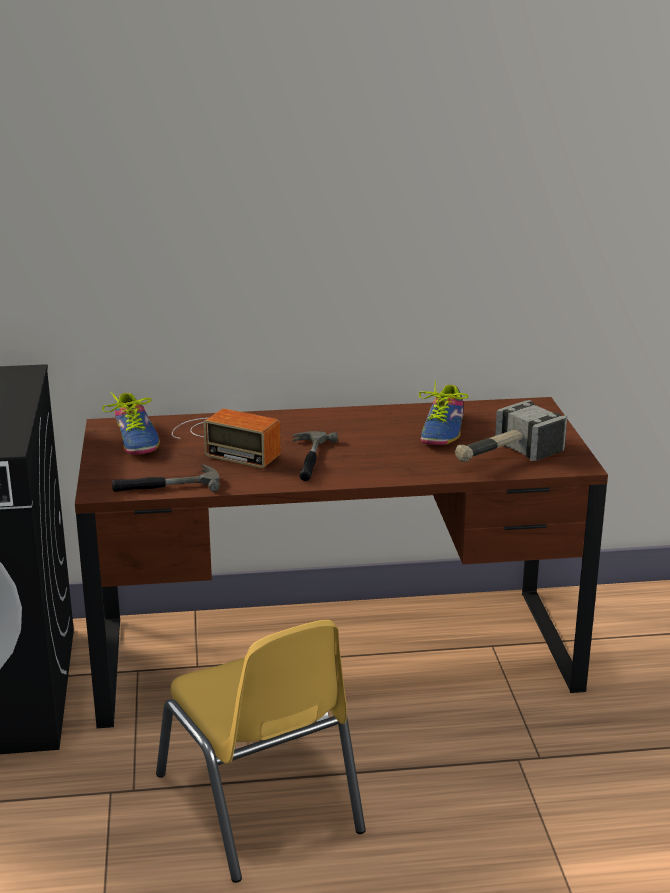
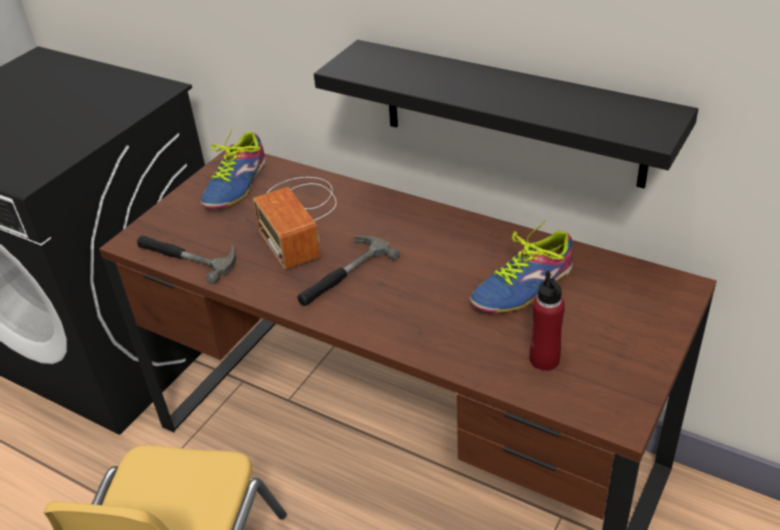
camera: 40 degrees right, 15 degrees up
hammer [455,400,567,462] -> red bottle [530,271,565,371]
none -> black shelf [314,40,698,188]

